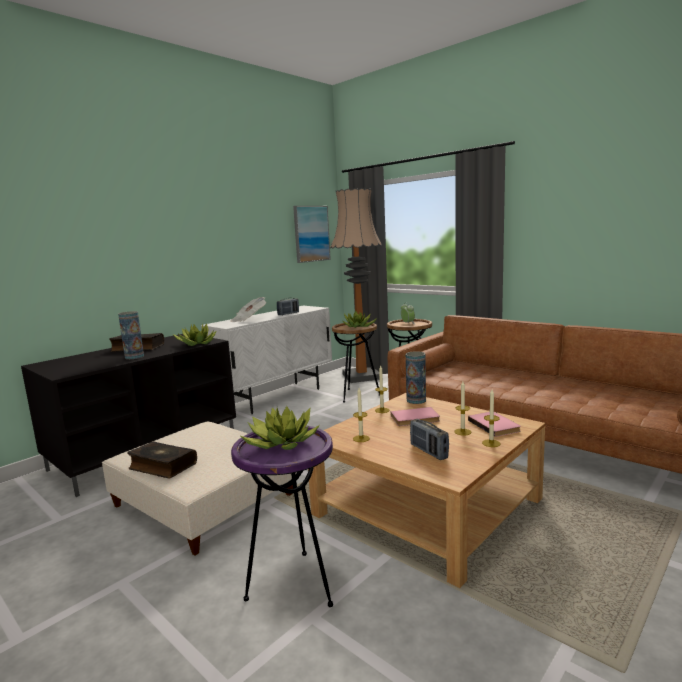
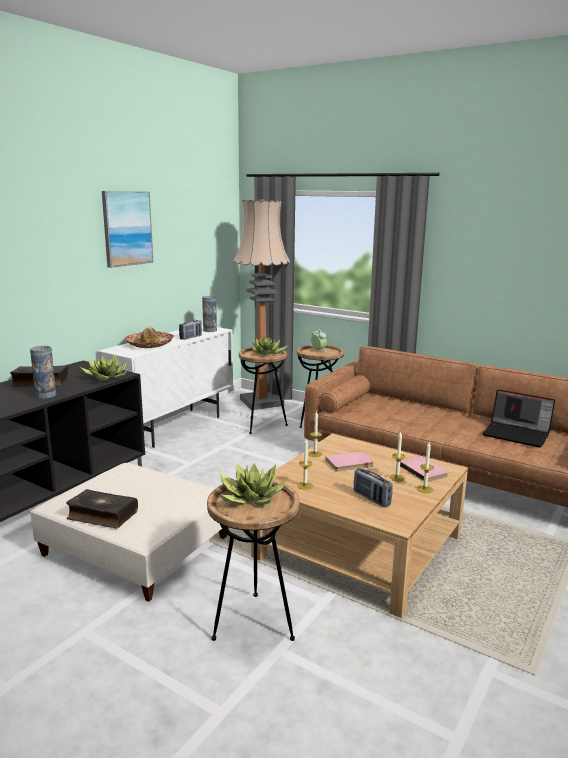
camera: 10 degrees left, 5 degrees up
newspaper [230,297,266,322] -> hat [125,327,174,348]
purple side table [231,426,333,607] -> brown side table [207,480,300,641]
picture [293,206,331,263] -> picture moved to [102,191,153,268]
vase [406,351,426,404] -> vase moved to [202,296,217,332]
none -> laptop [482,389,555,448]

